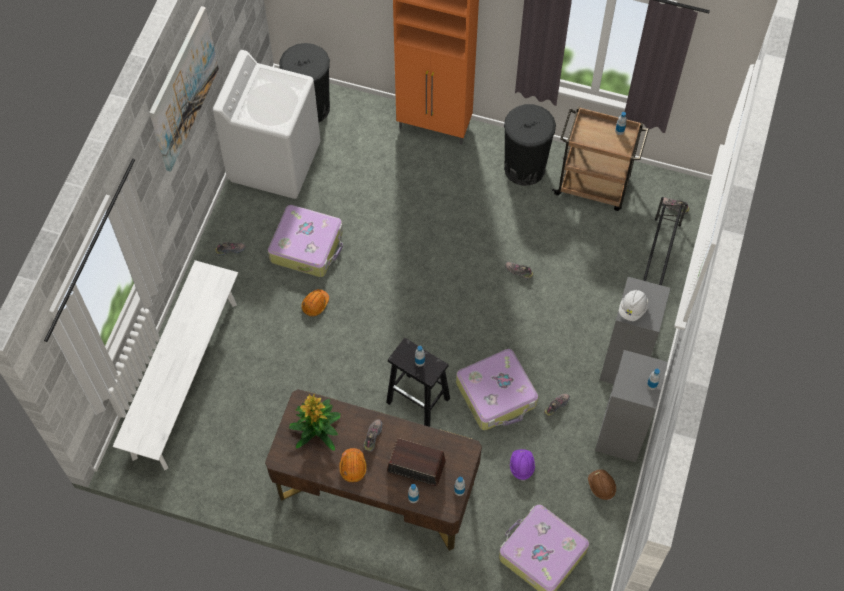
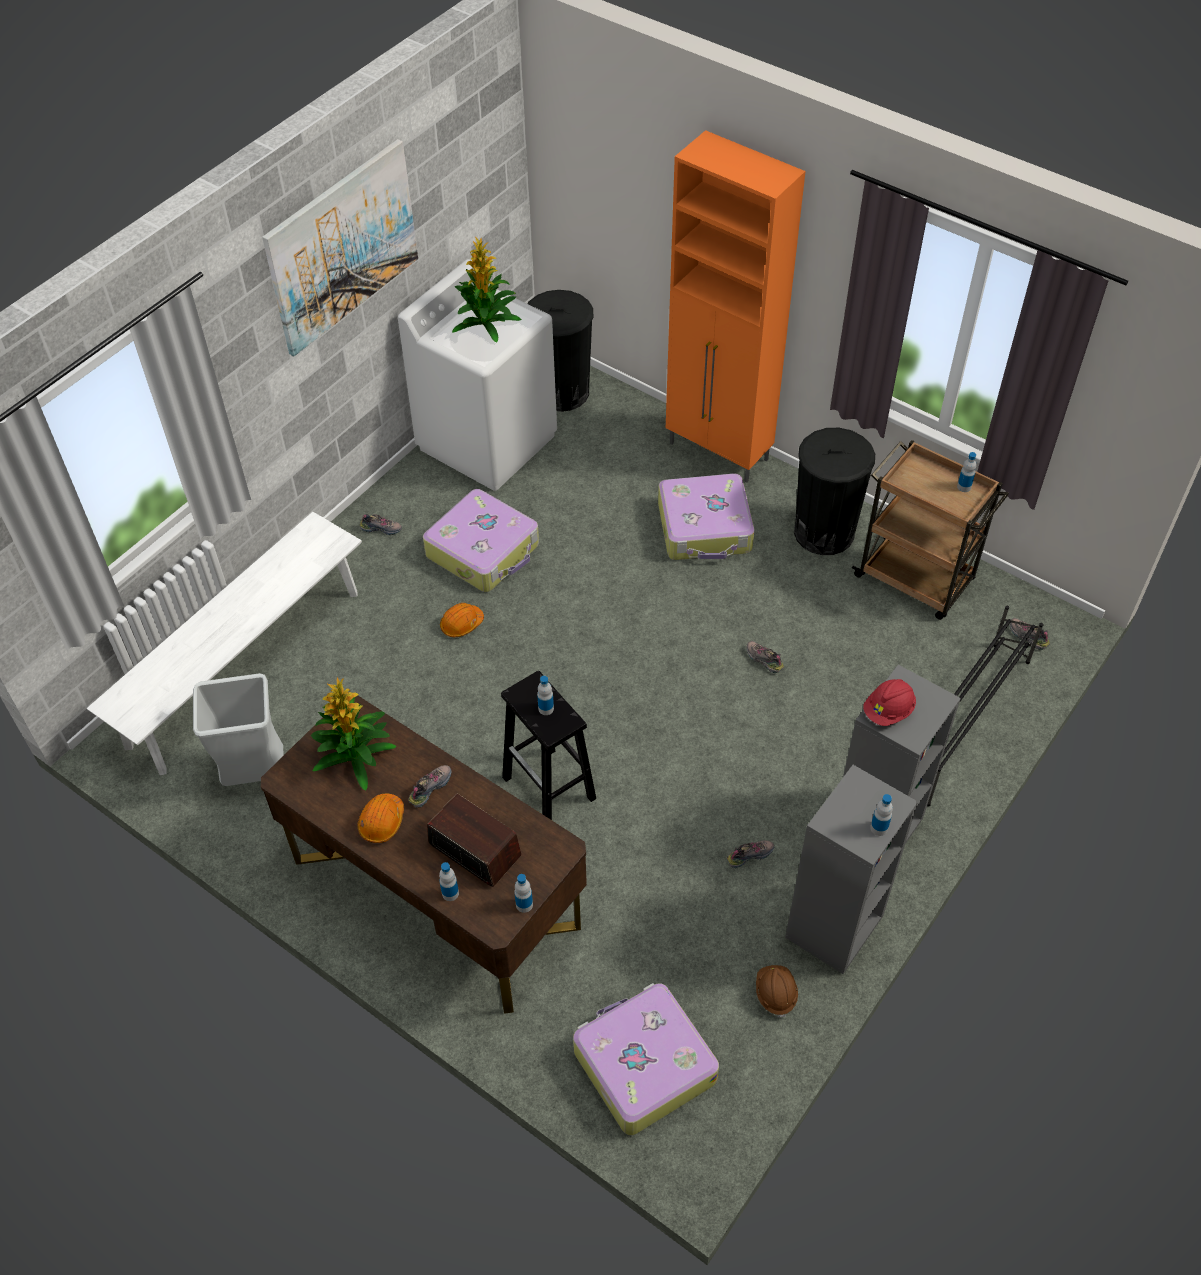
camera: 20 degrees right, 10 degrees down
suitcase [456,349,538,430] -> suitcase moved to [658,474,754,560]
purple hard hat [510,449,535,481] -> none
white hard hat [619,290,648,321] -> red hard hat [863,679,916,726]
none -> grey trash can [193,673,284,786]
none -> potted plant [452,236,522,343]

